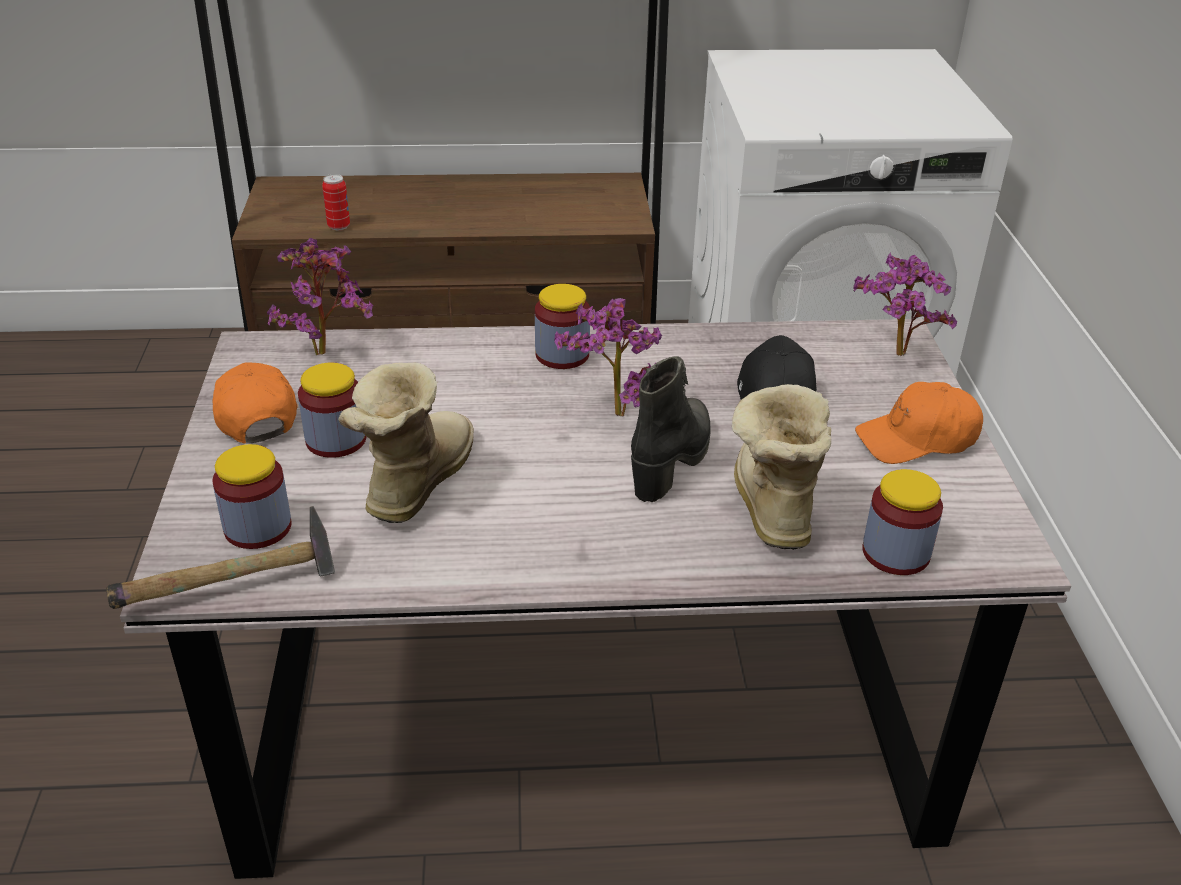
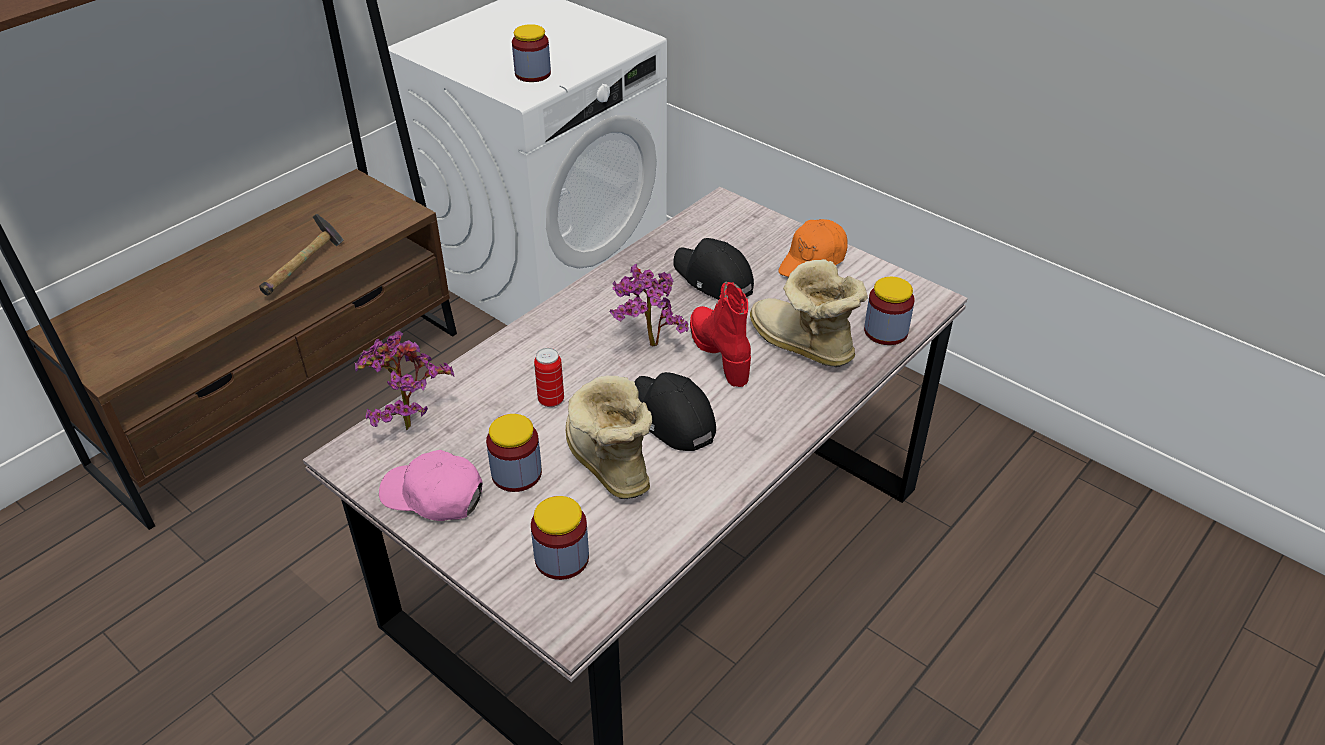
camera: 45 degrees left, 5 degrees up
hammer [106,506,335,609] -> hammer moved to [259,214,344,295]
orange cap [213,362,298,444] -> pink cap [379,450,482,521]
can [322,174,350,230] -> can moved to [534,348,564,407]
jar [535,284,590,369] -> jar moved to [512,24,551,82]
black boot [631,356,711,502] -> red boot [690,282,751,387]
potted plant [853,252,957,356] -> none
none -> black cap [635,372,716,451]

